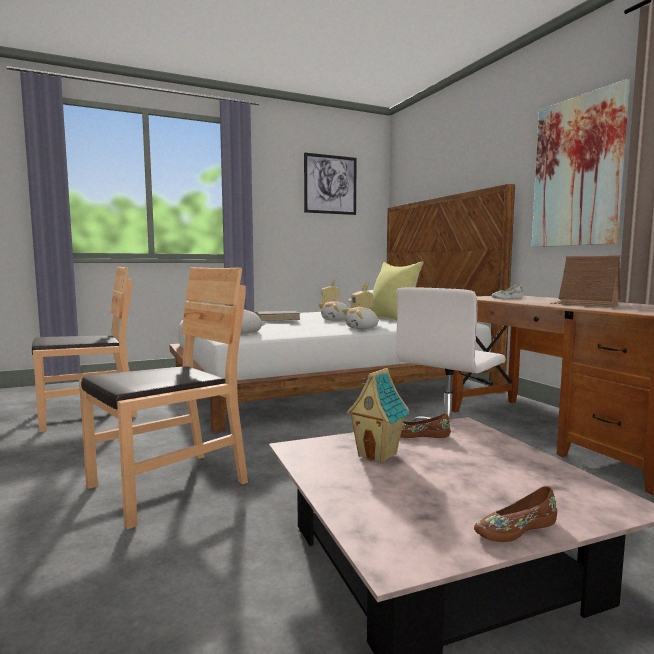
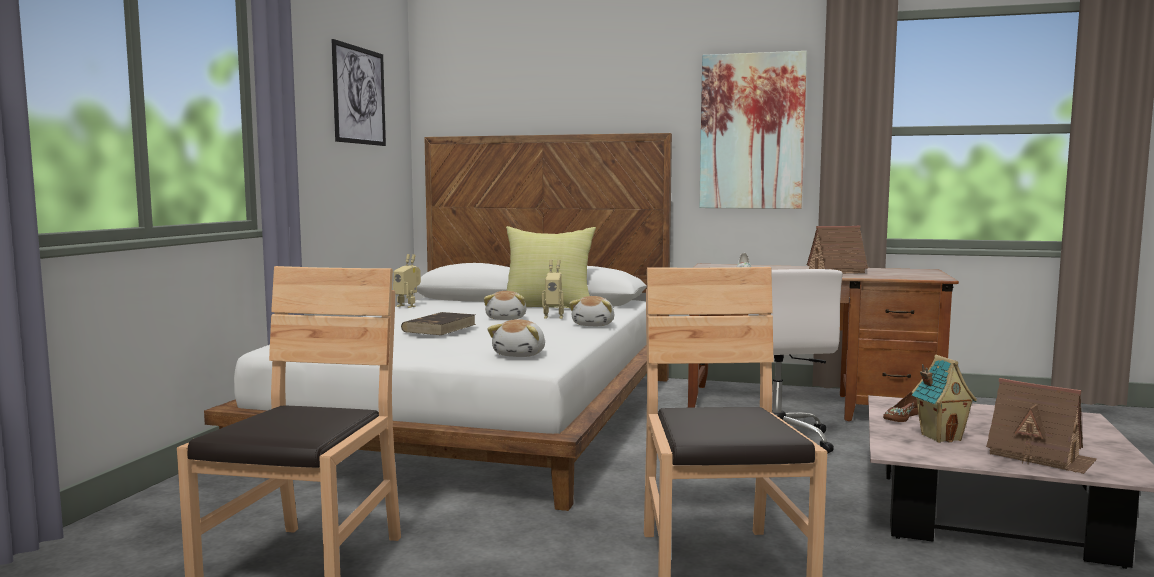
camera: 50 degrees left, 0 degrees up
brown shoe [474,486,557,542] -> none
none -> toy house [986,378,1097,474]

